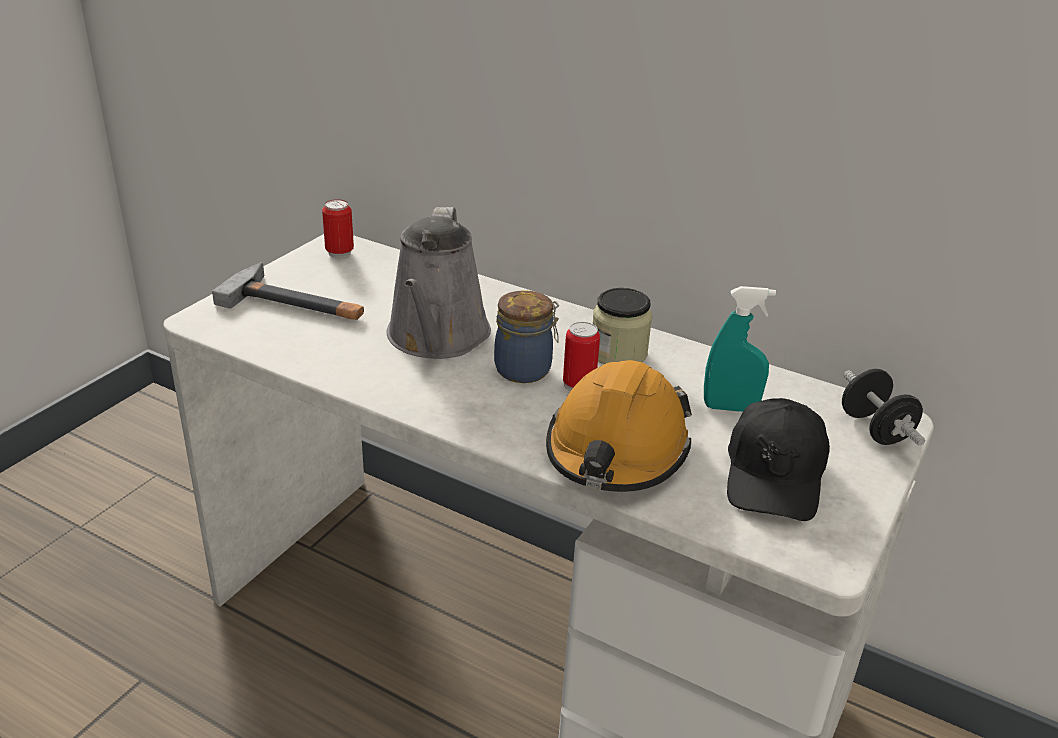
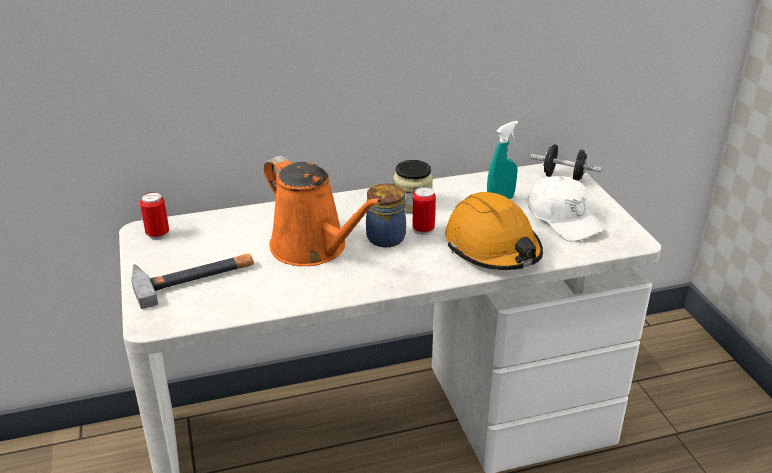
camera: 45 degrees left, 0 degrees up
grey watering can [387,207,491,359] -> orange watering can [264,156,382,266]
black cap [727,398,830,521] -> white cap [528,176,606,242]

